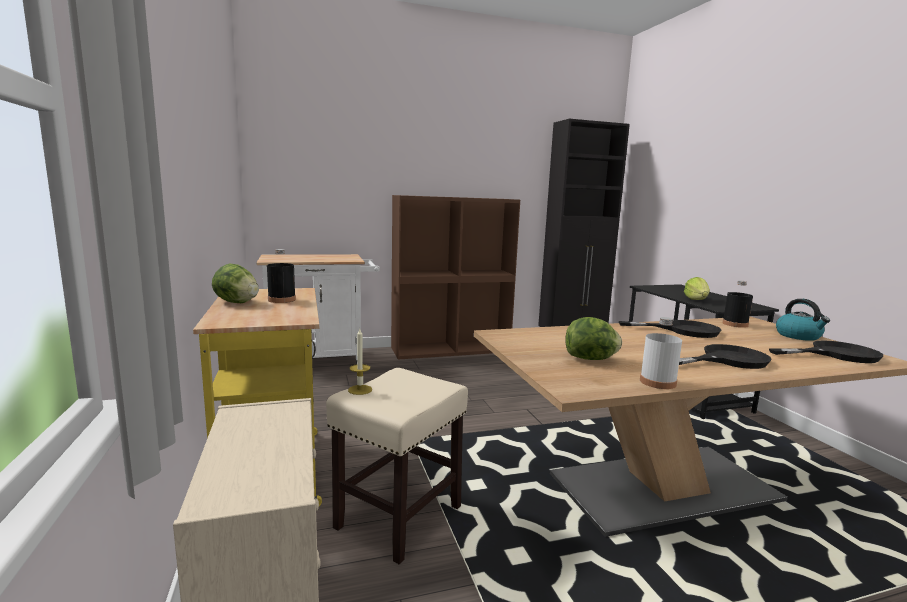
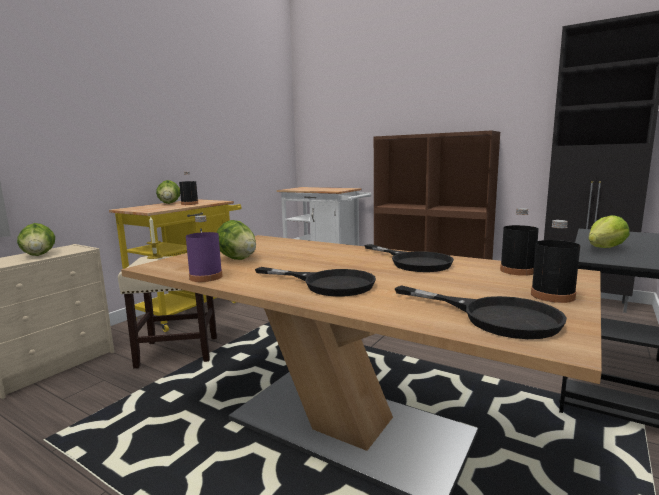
camera: 50 degrees right, 0 degrees up
white bottle [640,317,682,389] -> purple bottle [186,215,223,282]
kettle [776,299,830,341] -> black bottle [531,220,580,303]
none -> lettuce [17,223,55,256]

